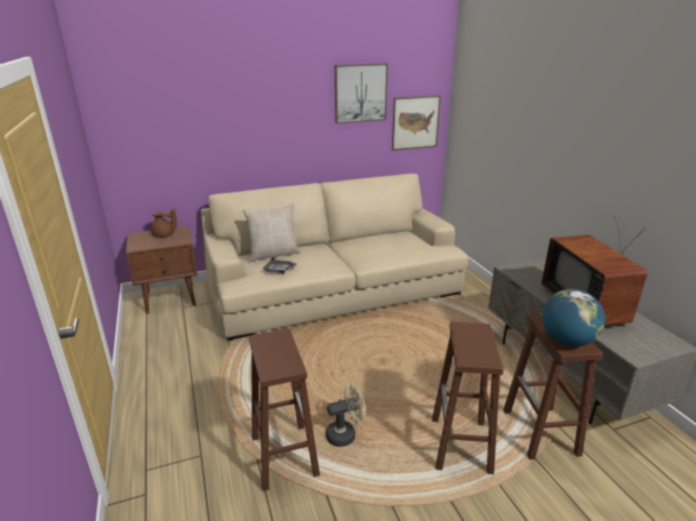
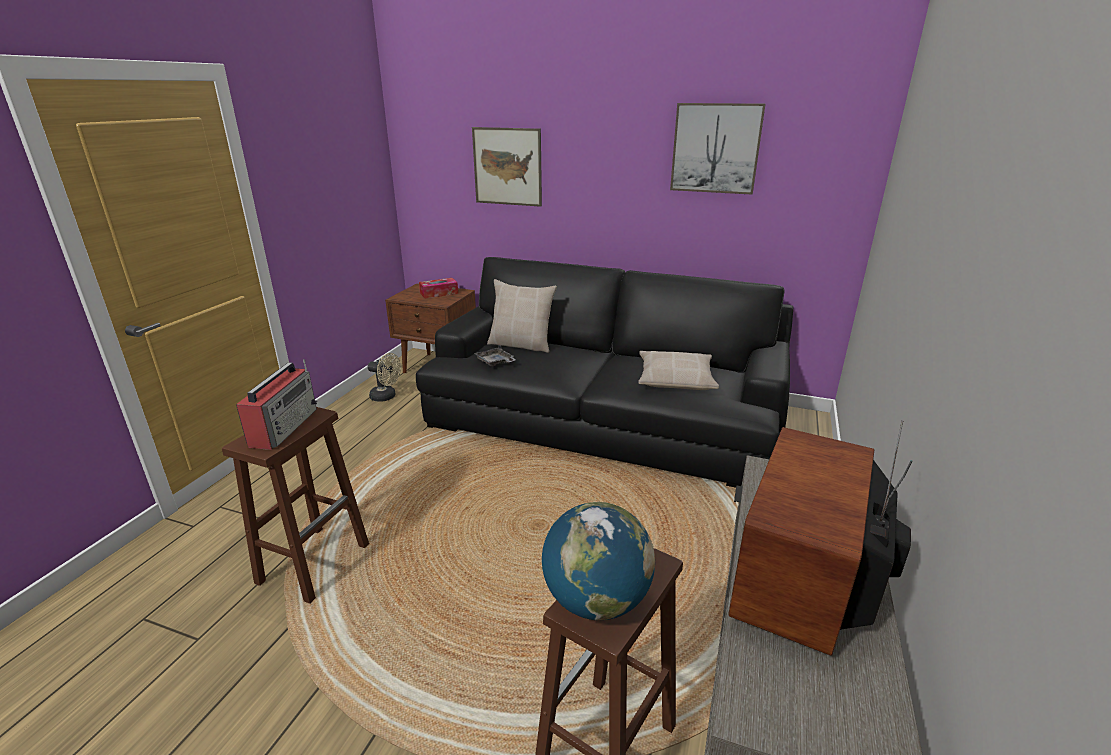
camera: 40 degrees right, 0 degrees up
brown teapot [151,209,177,237] -> tissue box [419,278,458,298]
beige sofa [201,173,468,341] -> black sofa [416,257,793,488]
beige fan [326,384,366,447] -> beige fan moved to [368,353,401,402]
picture [392,95,441,151] -> picture moved to [472,127,542,207]
brown stool [432,322,503,474] -> none
none -> radio [236,359,317,450]
none -> beige pillow [638,351,719,390]

